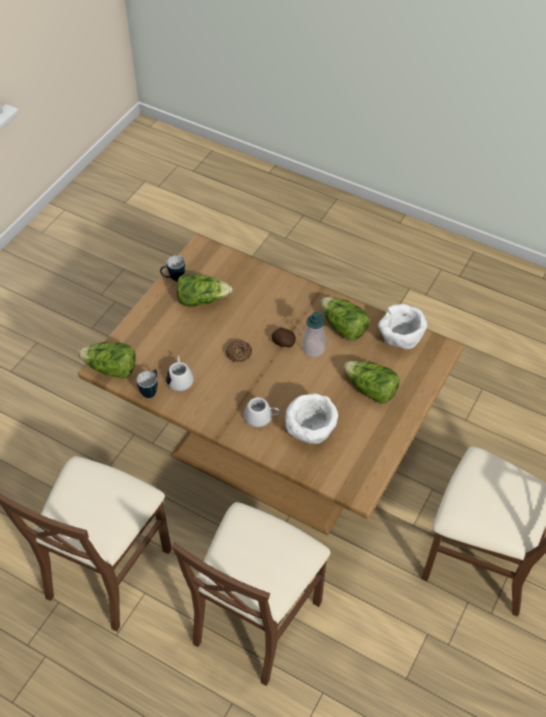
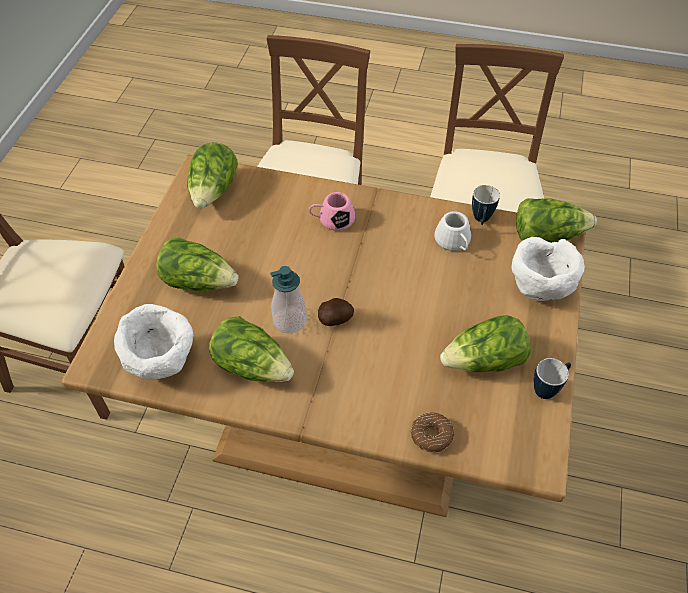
camera: 165 degrees right, 0 degrees up
donut [226,340,252,363] -> donut moved to [411,412,454,453]
white mug [244,397,280,427] -> pink mug [309,192,355,231]
white bowl [285,393,338,444] -> white bowl moved to [512,237,585,301]
none -> lettuce [187,142,238,209]

